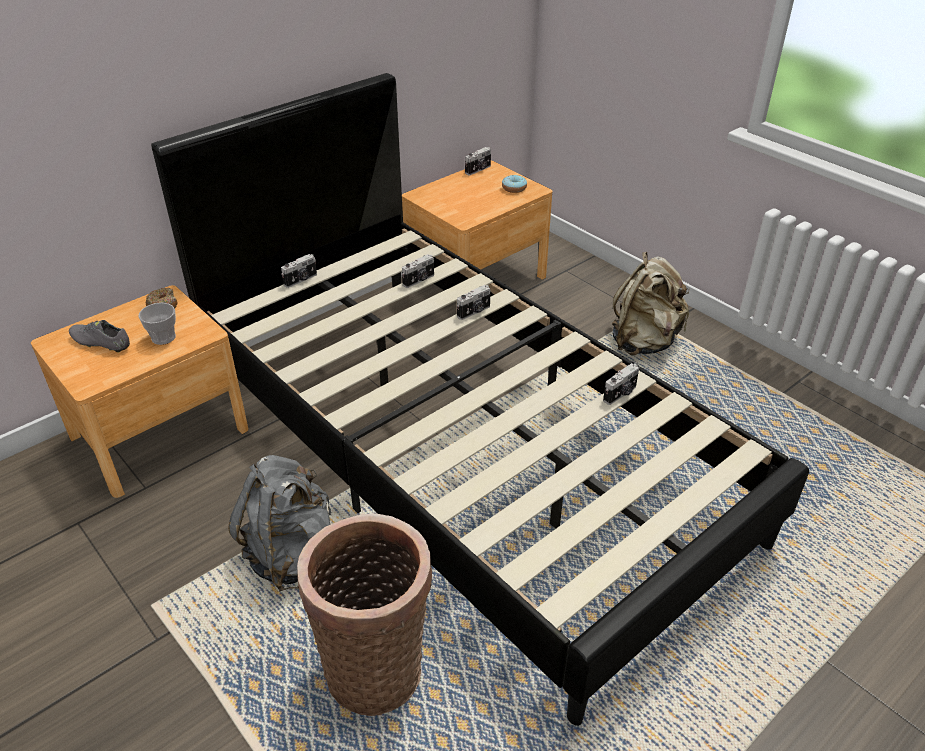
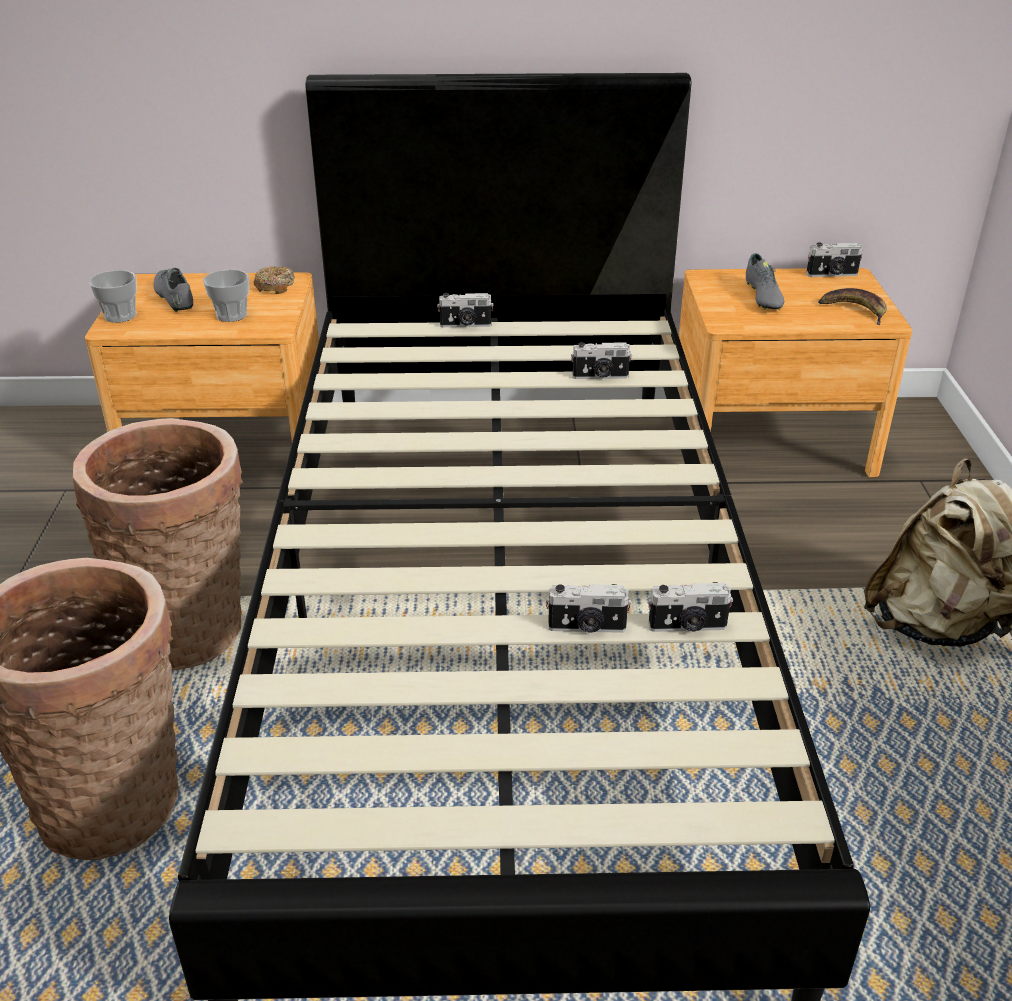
camera: 40 degrees right, 5 degrees down
grey backpack [228,455,332,592] -> basket [73,418,243,670]
camera [457,285,491,320] -> camera moved to [546,584,632,633]
donut [502,175,527,193] -> banana [818,288,887,325]
none -> cup [89,270,137,323]
none -> grey shoe [746,253,784,310]

